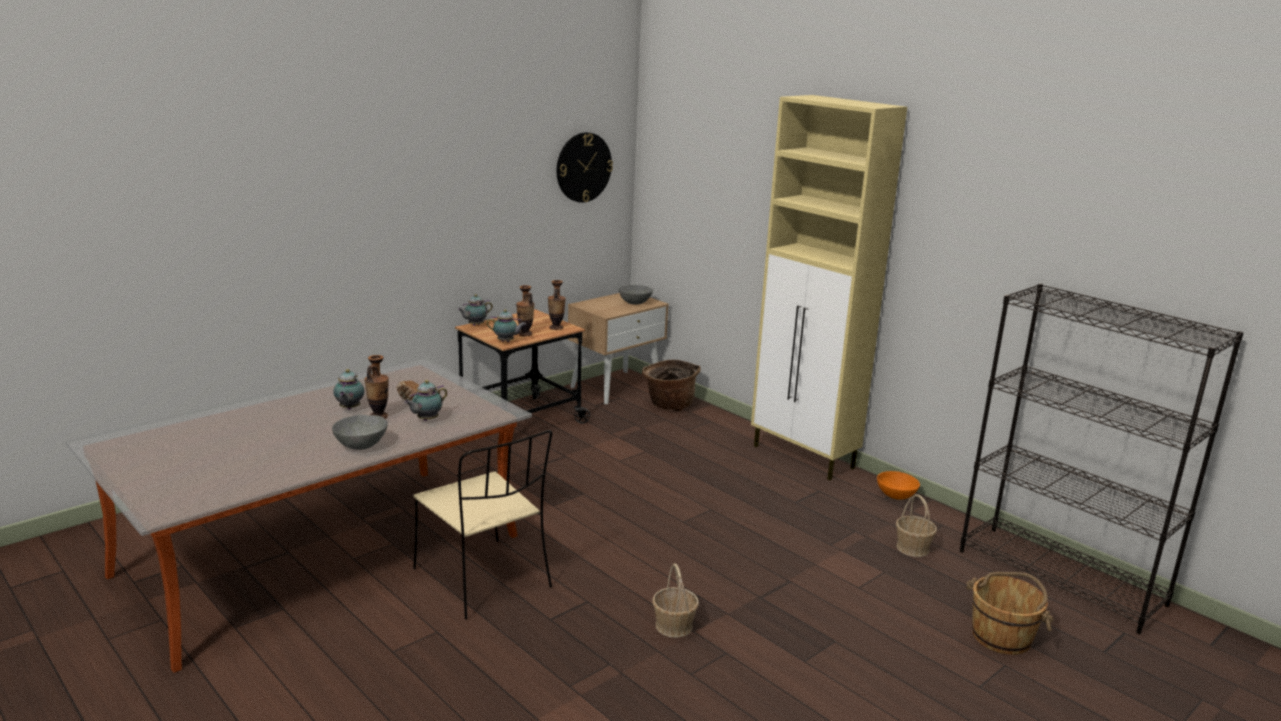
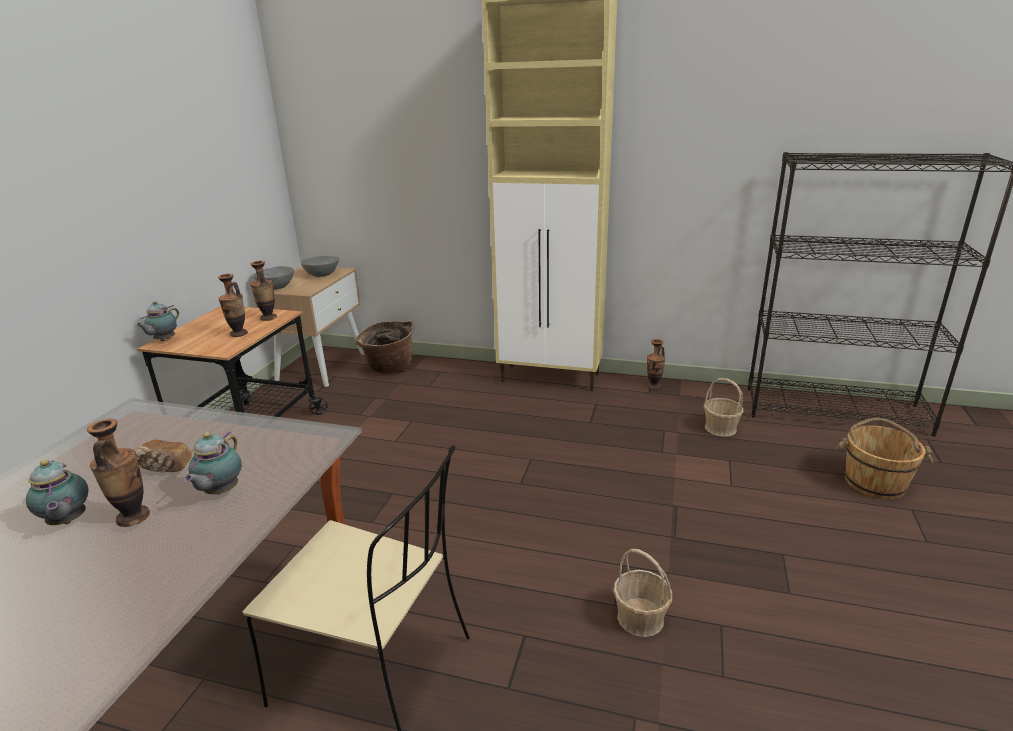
camera: 30 degrees left, 5 degrees up
grey bowl [332,415,388,450] -> grey bowl moved to [254,266,294,290]
teapot [487,309,526,342] -> none
wall clock [557,132,613,203] -> none
orange bowl [877,471,920,500] -> vase [647,339,665,389]

